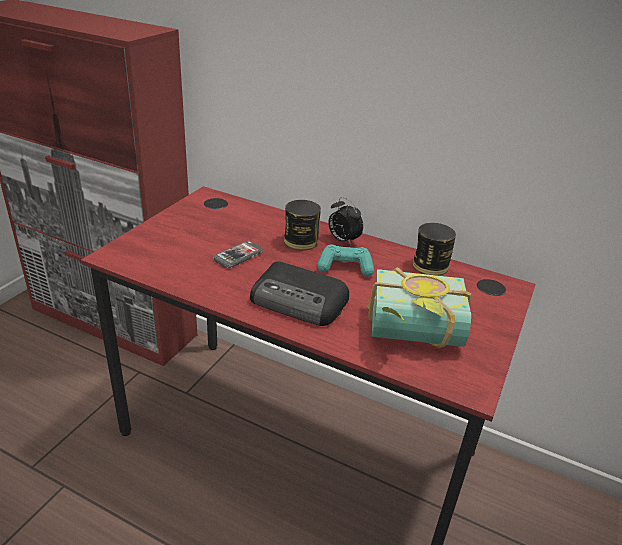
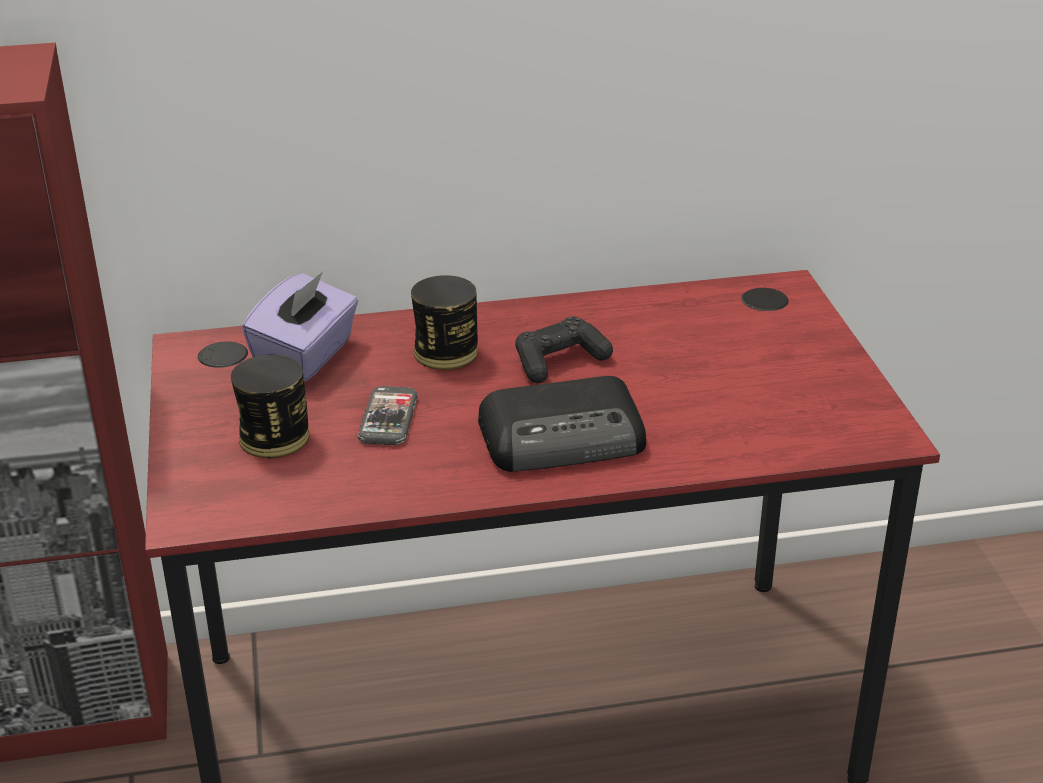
camera: 35 degrees left, 0 degrees up
turquoise game controller [317,245,374,277] -> black game controller [515,317,613,383]
alarm clock [328,197,363,245] -> none
book [368,268,471,348] -> none
can [412,223,456,276] -> can moved to [231,355,309,458]
none -> purple tissue box [242,272,358,381]

